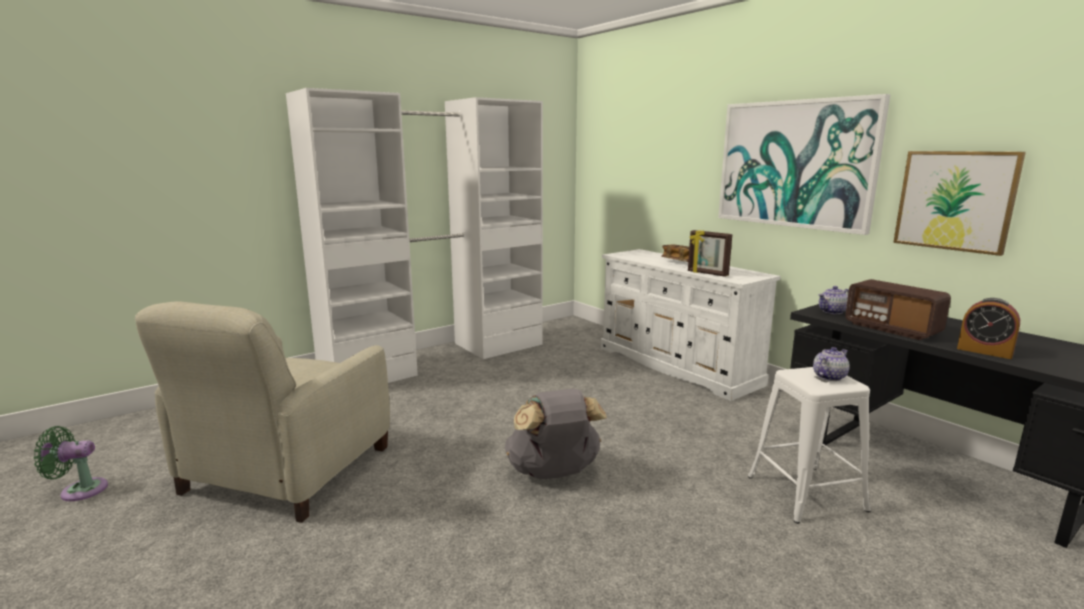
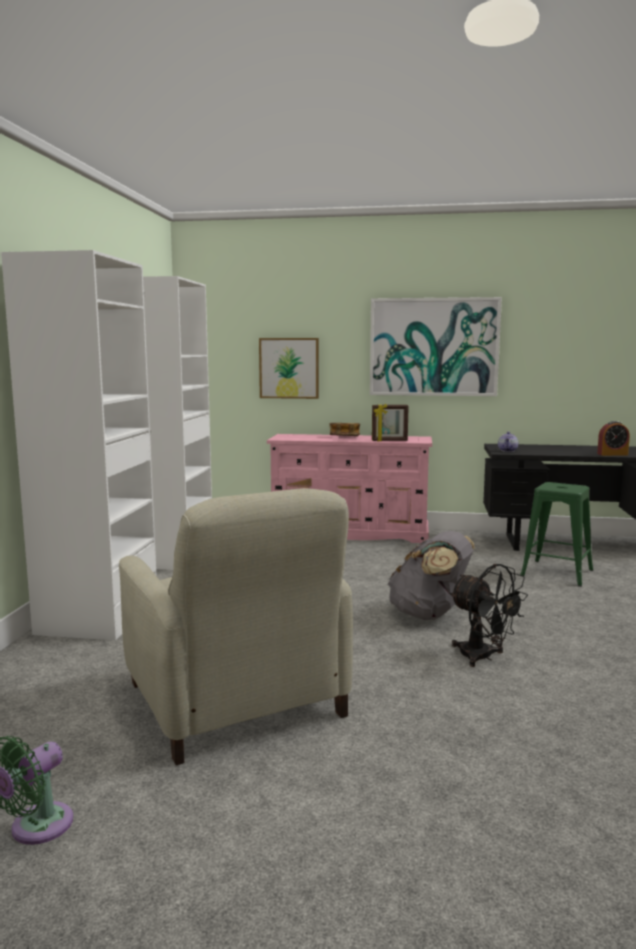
camera: 45 degrees left, 5 degrees down
white dresser [601,249,781,401] -> pink dresser [267,434,432,543]
white stool [748,367,871,524] -> green stool [520,482,593,587]
teapot [813,347,850,381] -> none
radio [845,279,951,340] -> none
picture [893,151,1026,256] -> picture moved to [259,338,319,399]
none -> black fan [449,564,528,667]

